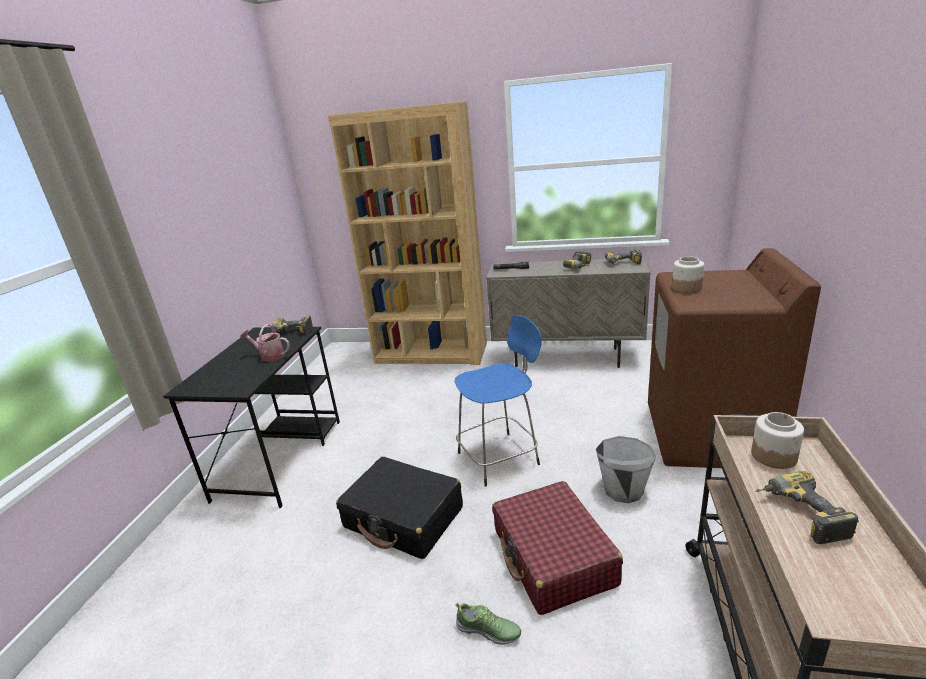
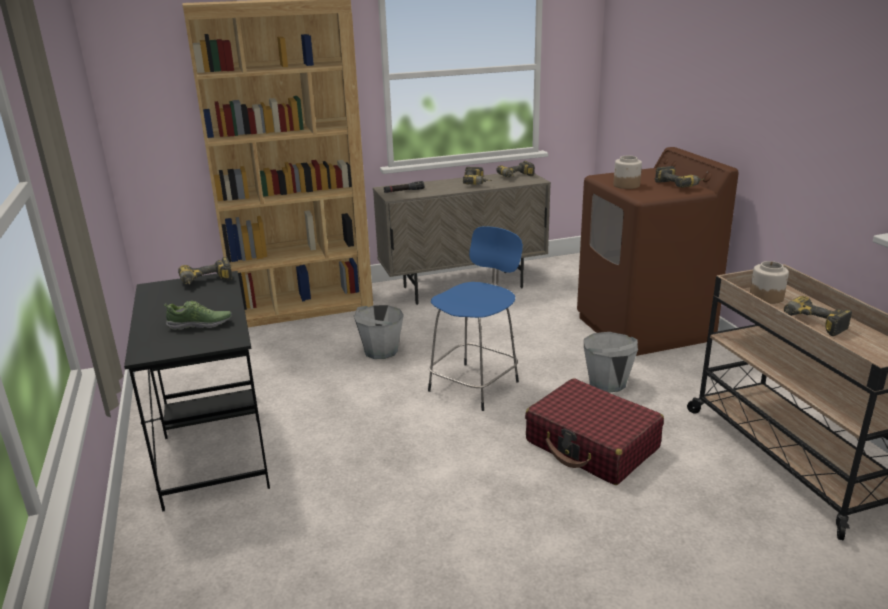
camera: 30 degrees left, 0 degrees up
watering can [240,324,290,362] -> none
black suitcase [336,457,463,559] -> none
shoe [455,603,521,645] -> shoe moved to [163,301,232,330]
none -> grey bucket [354,305,404,359]
none -> power drill [655,166,705,188]

